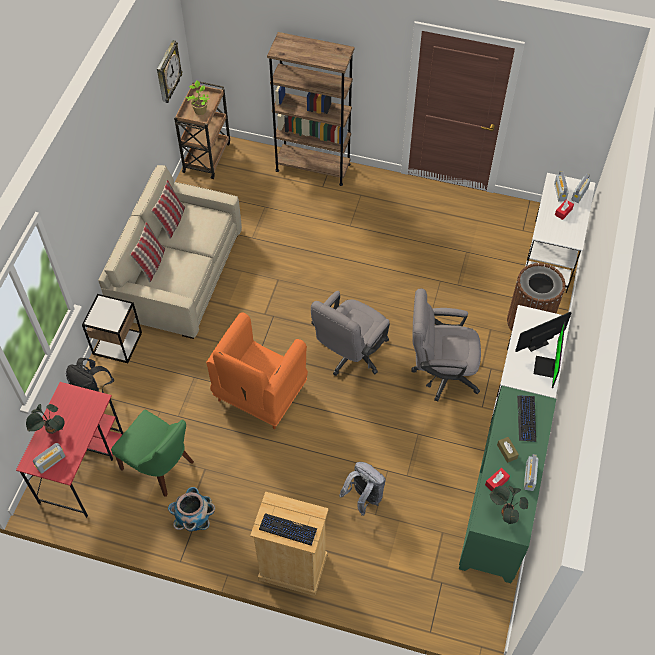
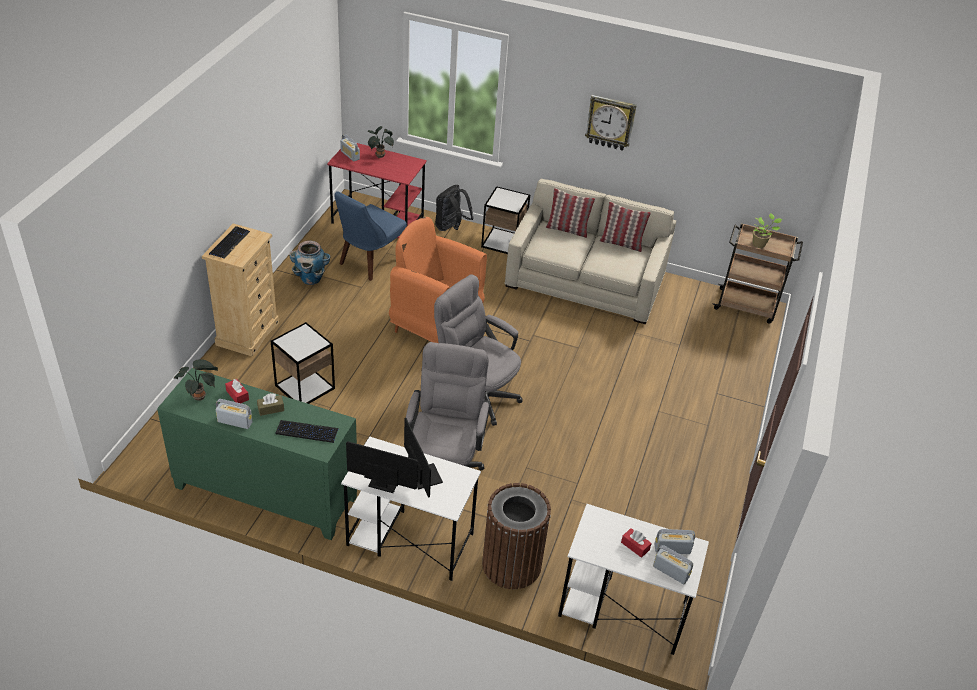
camera: 90 degrees right, 15 degrees down
green chair [111,410,194,497] -> blue chair [335,191,407,281]
wall clock [157,40,183,103] -> wall clock moved to [585,95,637,151]
brown bookcase [267,32,355,186] -> none
grey backpack [339,462,386,516] -> side table [271,322,335,404]

